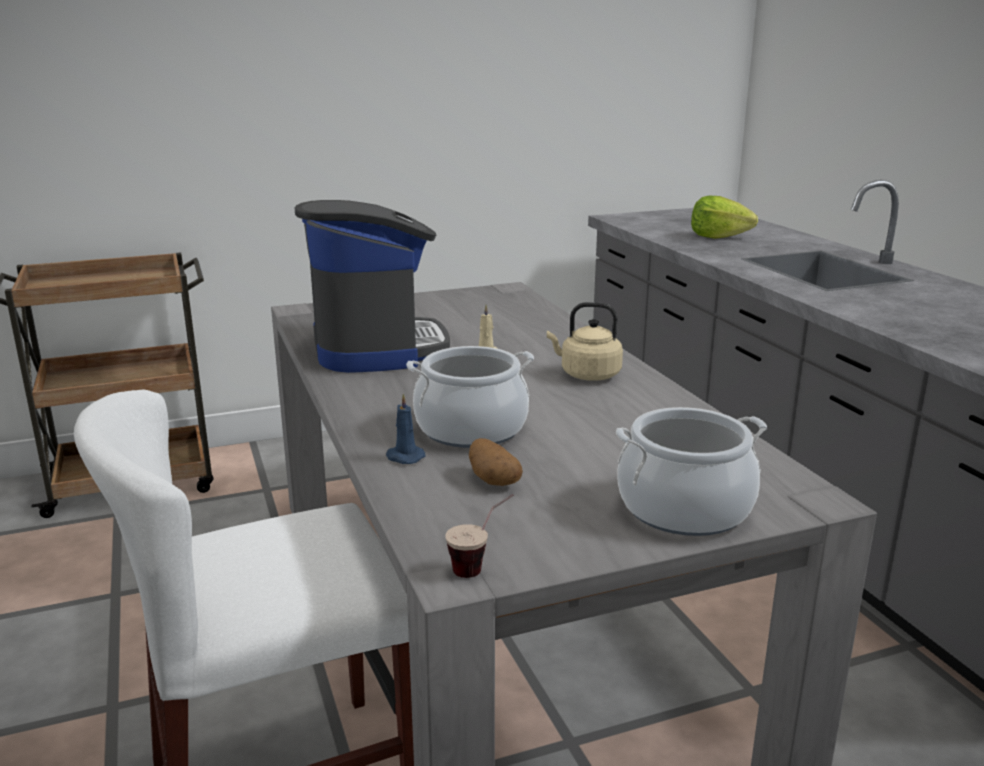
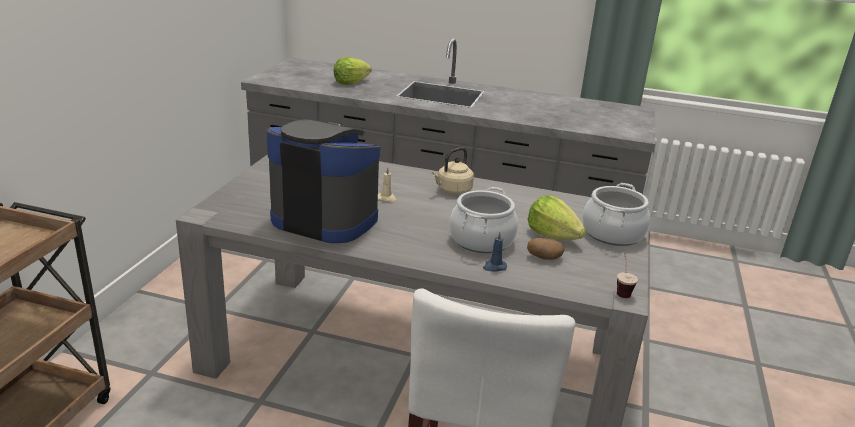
camera: 55 degrees left, 5 degrees up
none -> lettuce [528,195,586,240]

